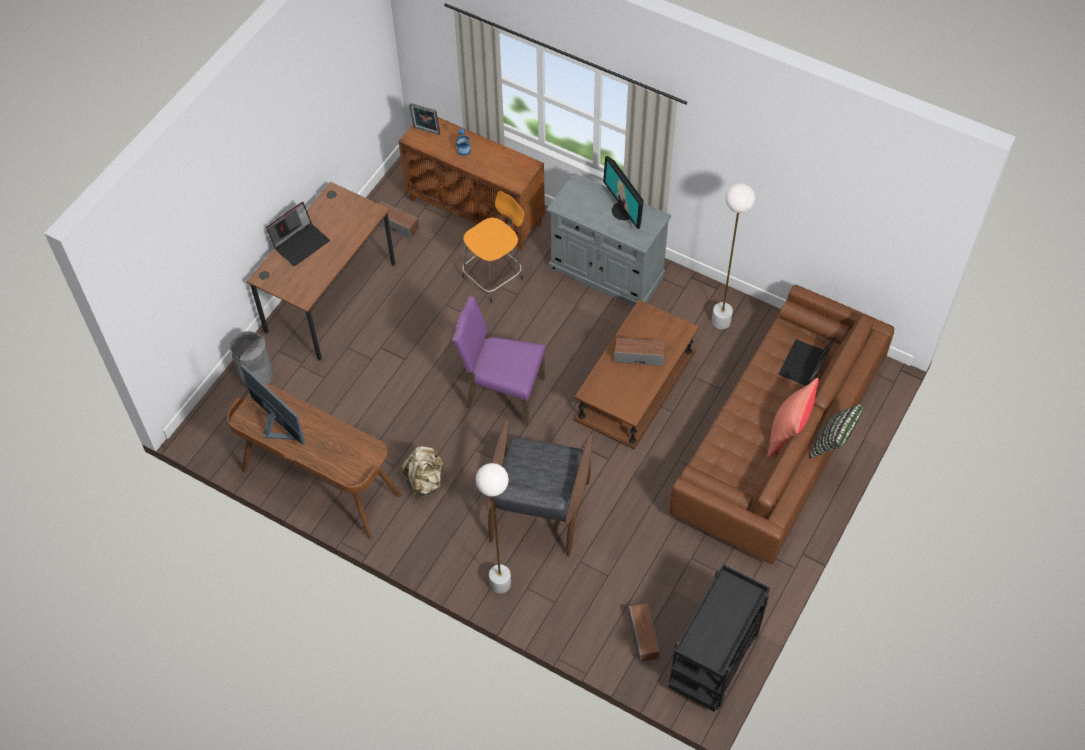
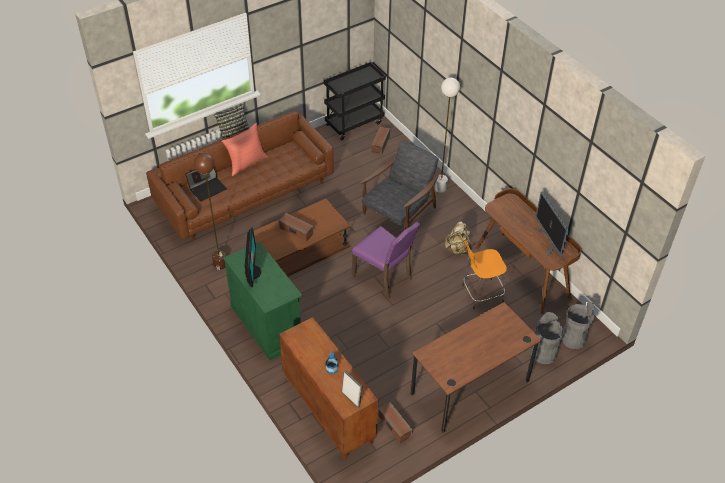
camera: 155 degrees left, 10 degrees down
laptop [266,202,330,266] -> none
orange stool [463,191,524,303] -> orange stool moved to [462,241,507,309]
grey cabinet [547,173,671,307] -> green cabinet [223,241,303,361]
white floor lamp [712,183,755,329] -> brown floor lamp [194,153,226,270]
none -> grey trash can [561,302,594,349]

